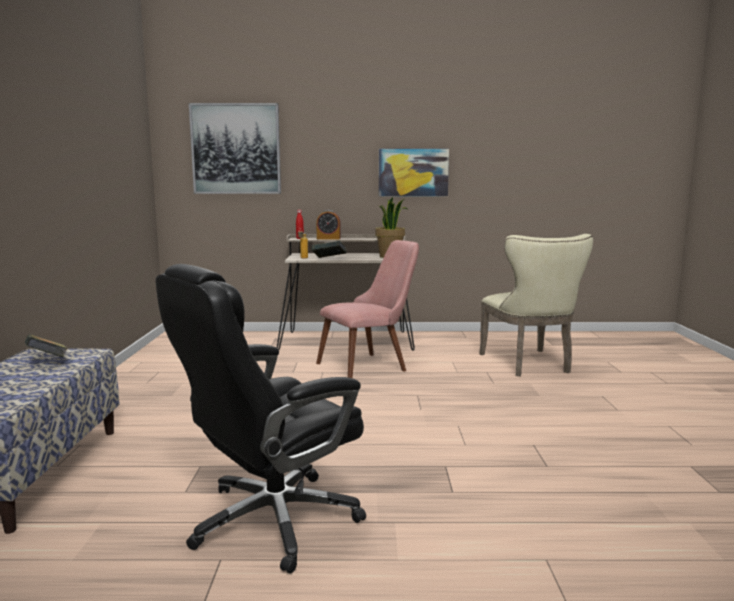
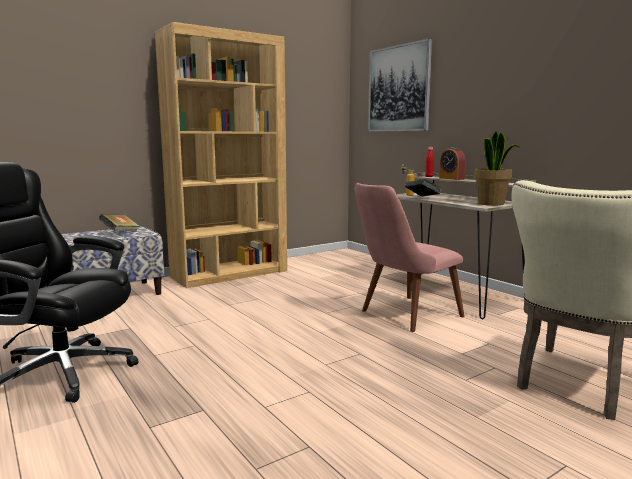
camera: 55 degrees right, 0 degrees up
pink chair [316,240,419,378] -> pink chair turned 120 degrees clockwise [355,183,465,332]
picture [379,149,449,196] -> none
none -> brown bookcase [155,22,287,288]

